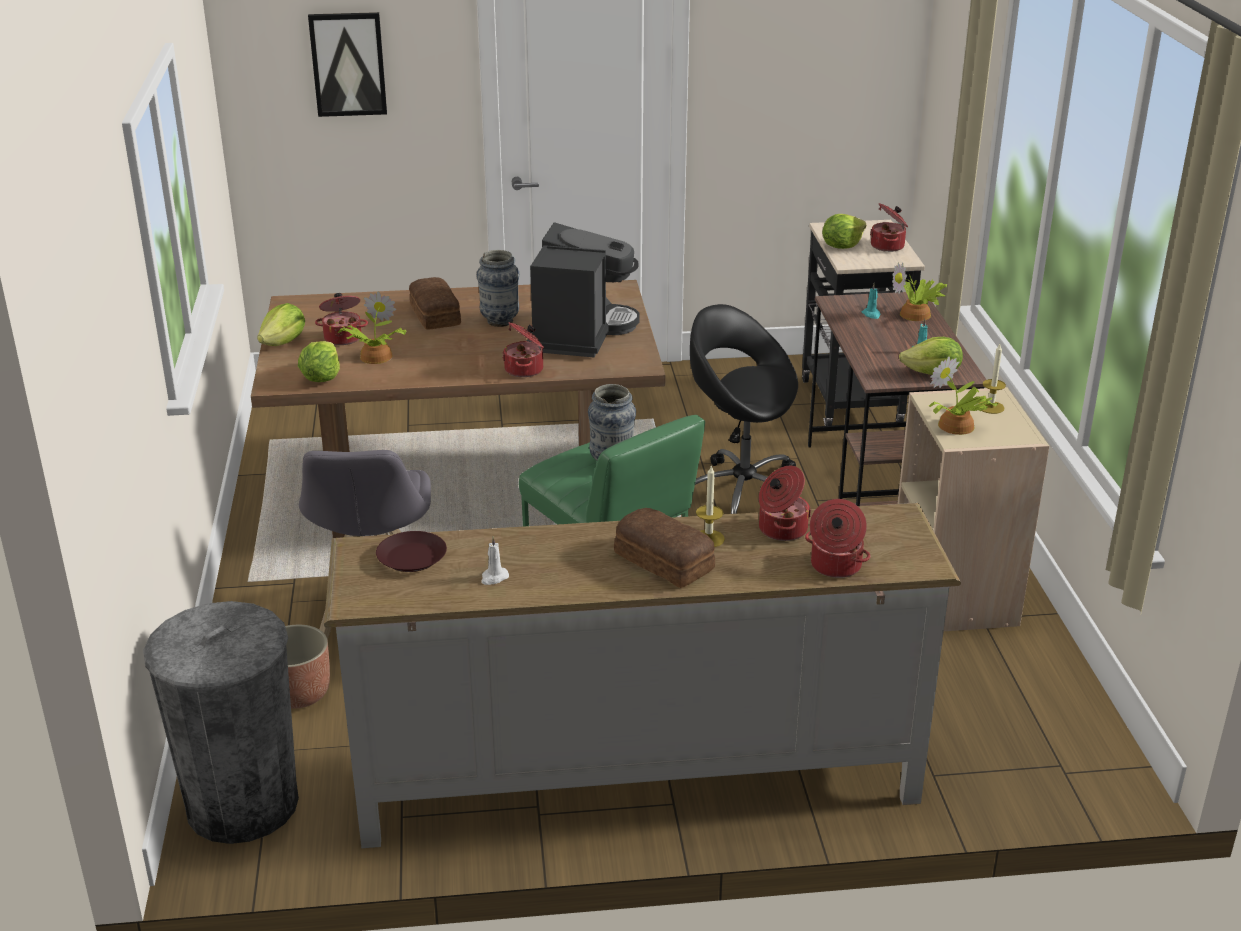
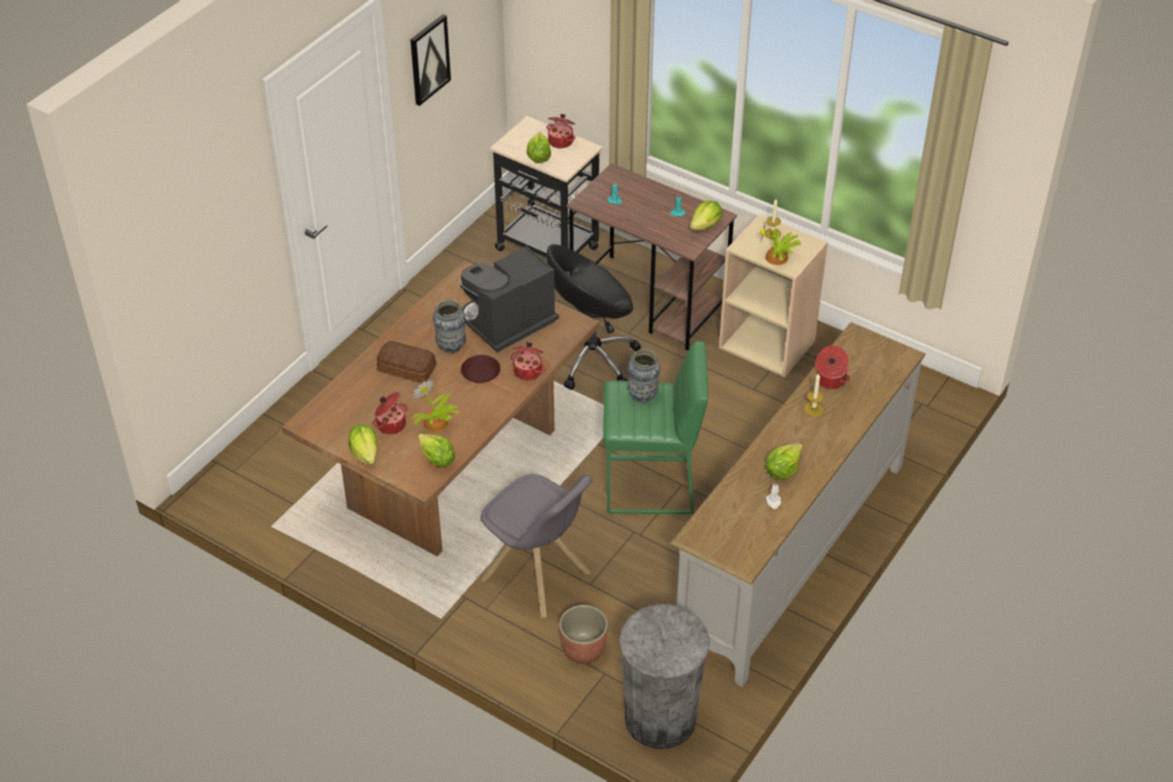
camera: 50 degrees left, 15 degrees up
picture [308,12,387,117] -> picture moved to [410,14,451,106]
brown plate [376,531,447,572] -> brown plate moved to [461,355,501,383]
coffee machine [527,222,640,358] -> coffee machine turned 90 degrees counterclockwise [460,246,559,353]
bread [614,508,715,588] -> none
cooking pot [805,499,870,578] -> none
potted plant [892,262,947,321] -> none
none -> lettuce [765,443,803,480]

